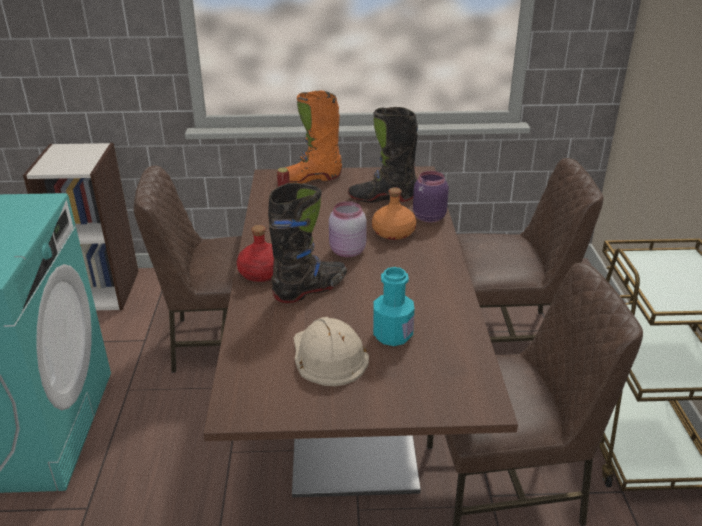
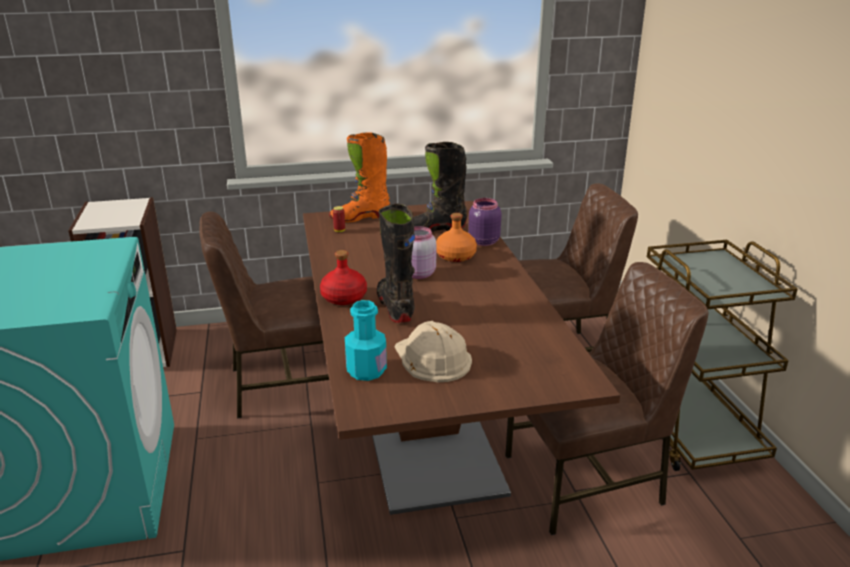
camera: 10 degrees left, 5 degrees down
black boot [268,183,347,303] -> black boot turned 60 degrees counterclockwise [377,204,415,323]
turquoise bottle [373,267,414,346] -> turquoise bottle moved to [345,300,387,381]

